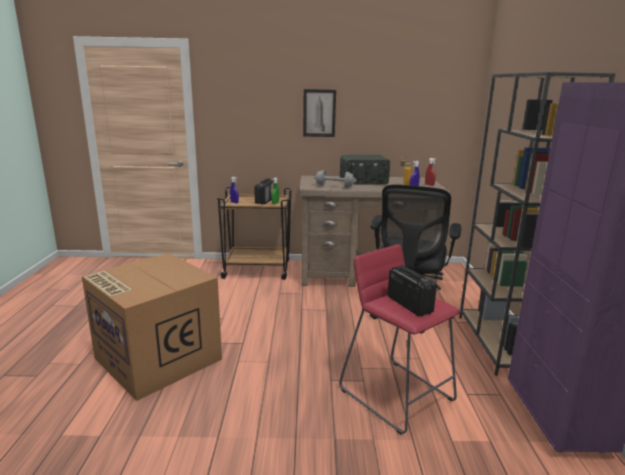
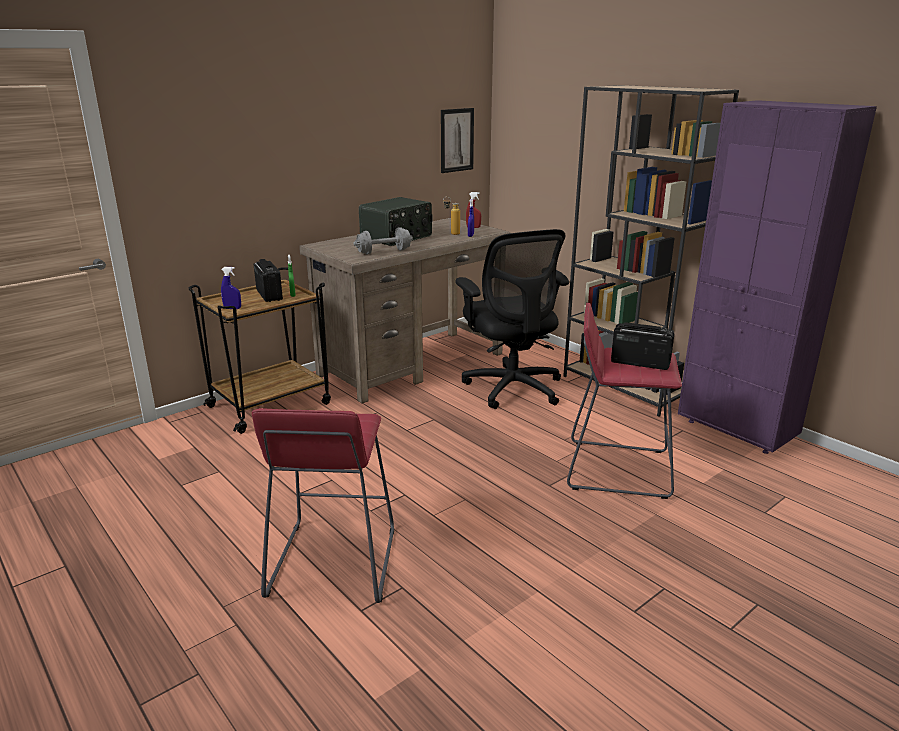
camera: 40 degrees left, 5 degrees up
cardboard box [82,253,222,401] -> red stool [252,408,394,603]
picture [303,89,336,137] -> picture moved to [441,108,474,173]

